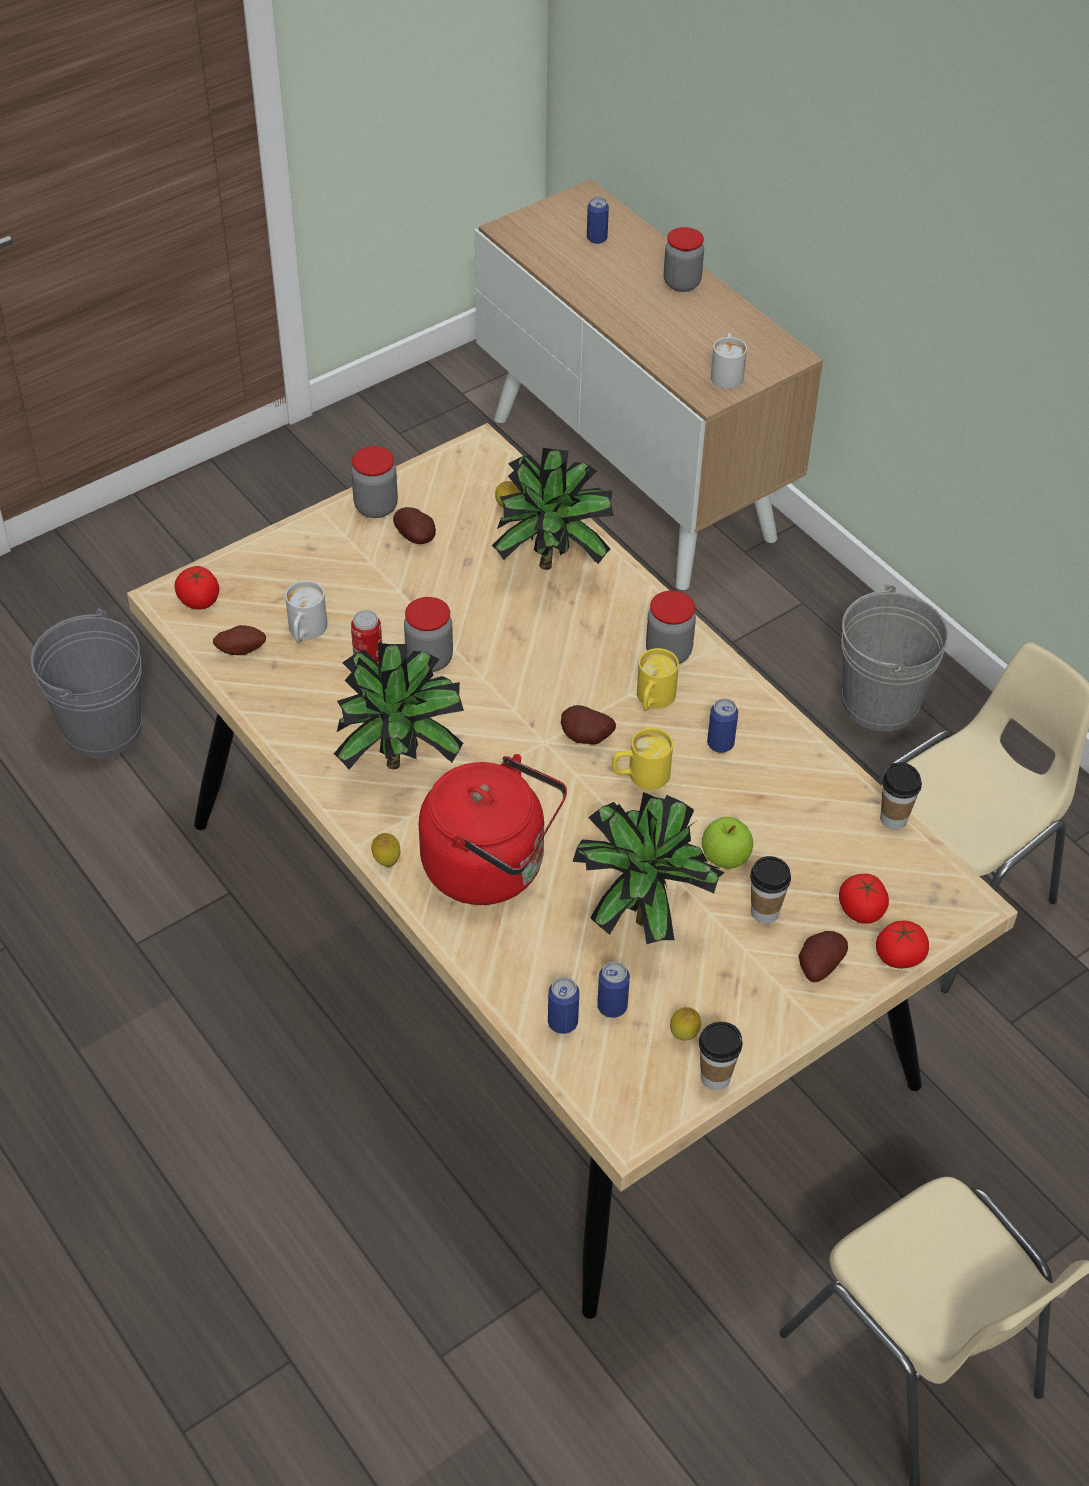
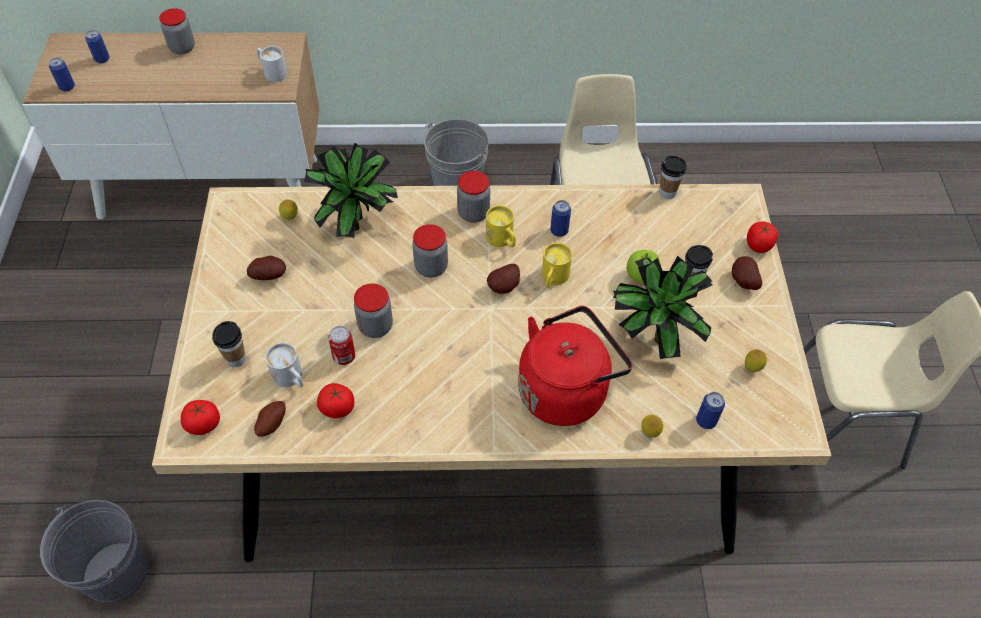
camera: 55 degrees left, 5 degrees up
potted plant [334,643,464,770] -> none
jar [351,446,398,518] -> jar moved to [413,224,448,278]
lemon [371,833,401,867] -> lemon moved to [641,415,663,437]
can [597,961,630,1018] -> can moved to [49,57,75,92]
cup [699,1022,743,1090] -> cup moved to [212,321,246,367]
tomato [839,874,889,924] -> tomato moved to [317,383,354,418]

